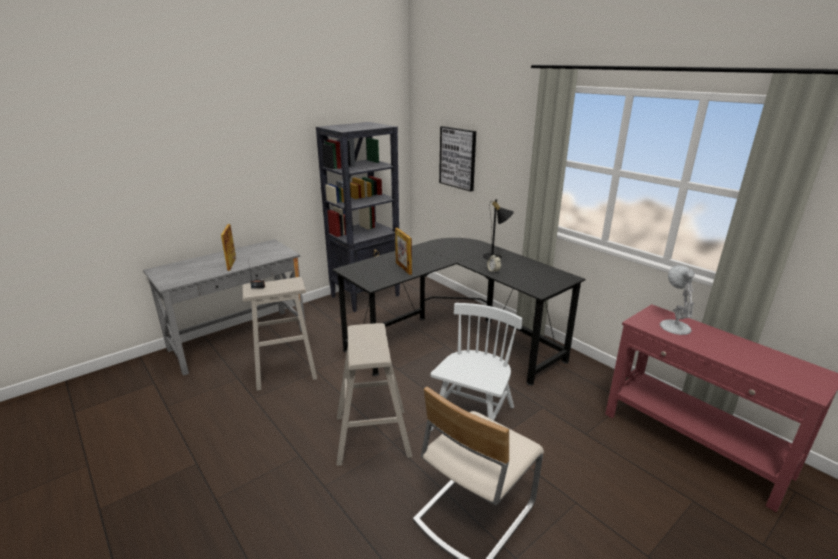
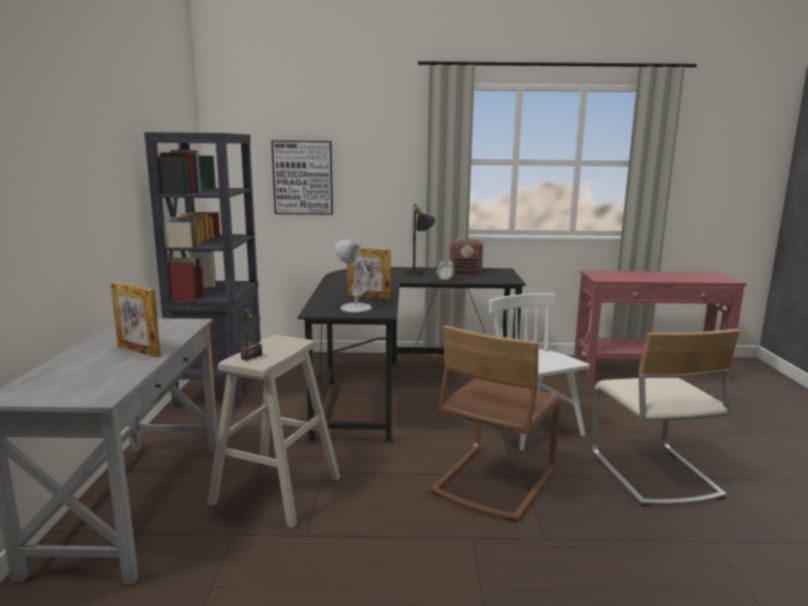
camera: 50 degrees left, 10 degrees down
beige stool [337,323,412,466] -> brown chair [430,325,561,522]
white table lamp [660,265,695,335] -> white table lamp moved to [335,239,372,313]
none -> radio [450,238,483,273]

